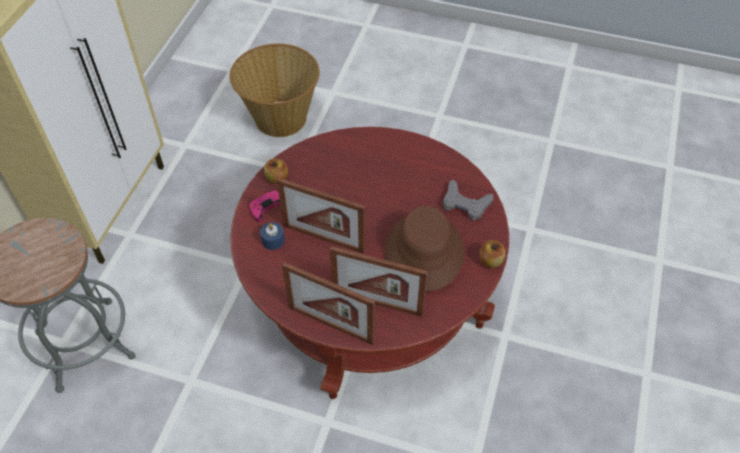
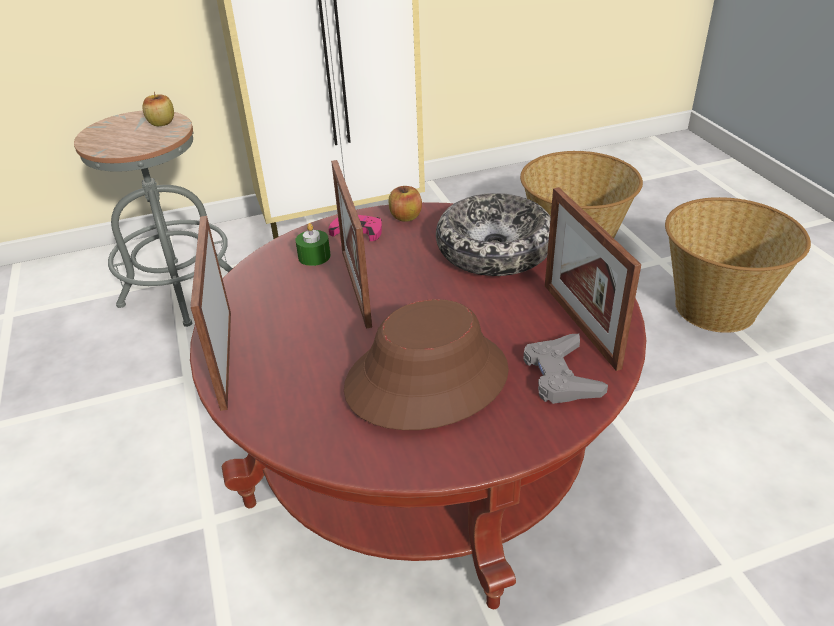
camera: 55 degrees right, 15 degrees down
blue candle [260,222,285,250] -> green candle [295,223,331,266]
picture frame [330,246,428,317] -> picture frame moved to [545,187,641,371]
apple [479,240,506,268] -> apple moved to [143,92,174,126]
none -> bowl [436,193,551,276]
none -> basket [665,197,811,333]

